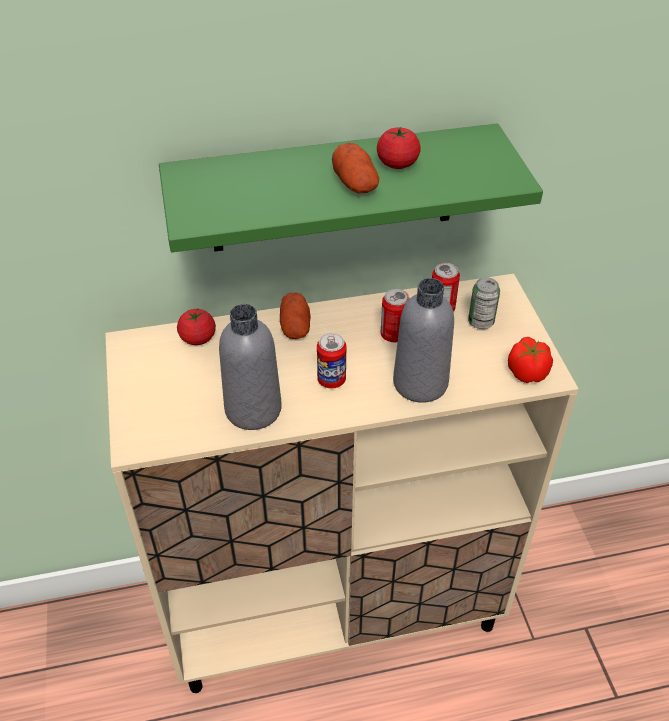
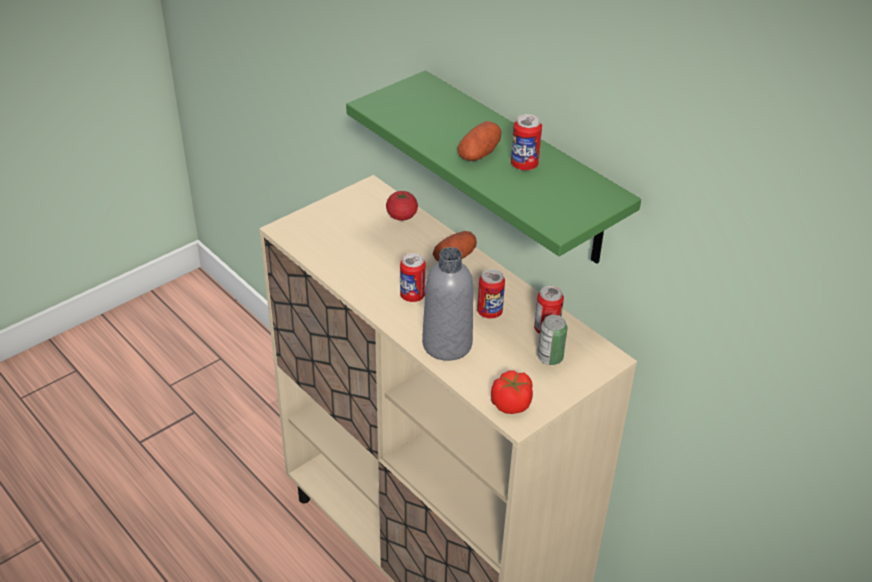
camera: 60 degrees right, 5 degrees down
grey bottle [219,304,282,430] -> none
tomato [377,127,421,169] -> can [511,114,542,171]

